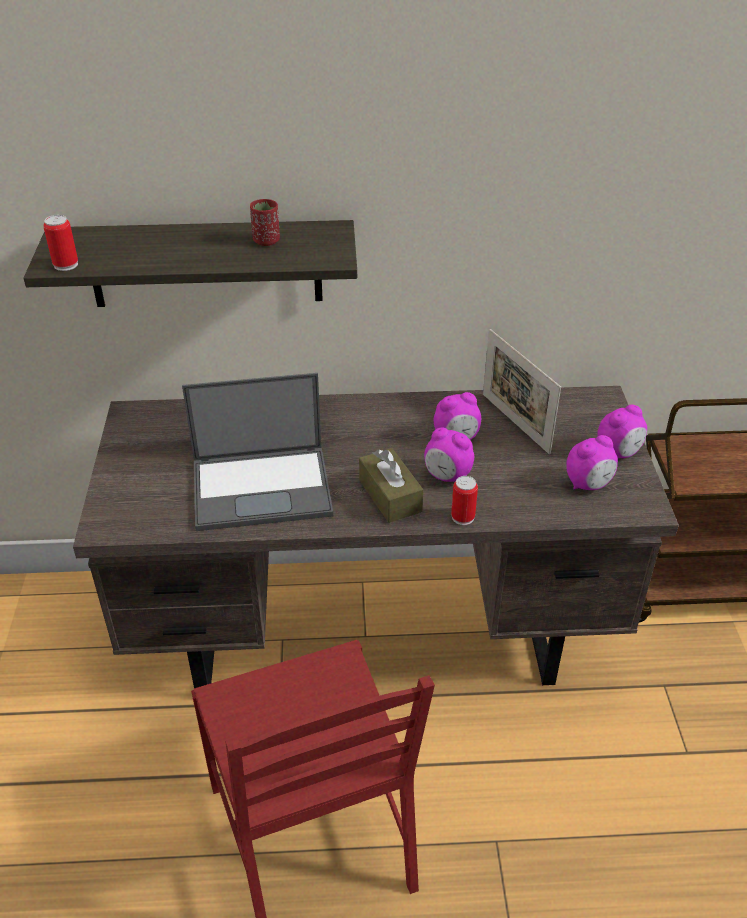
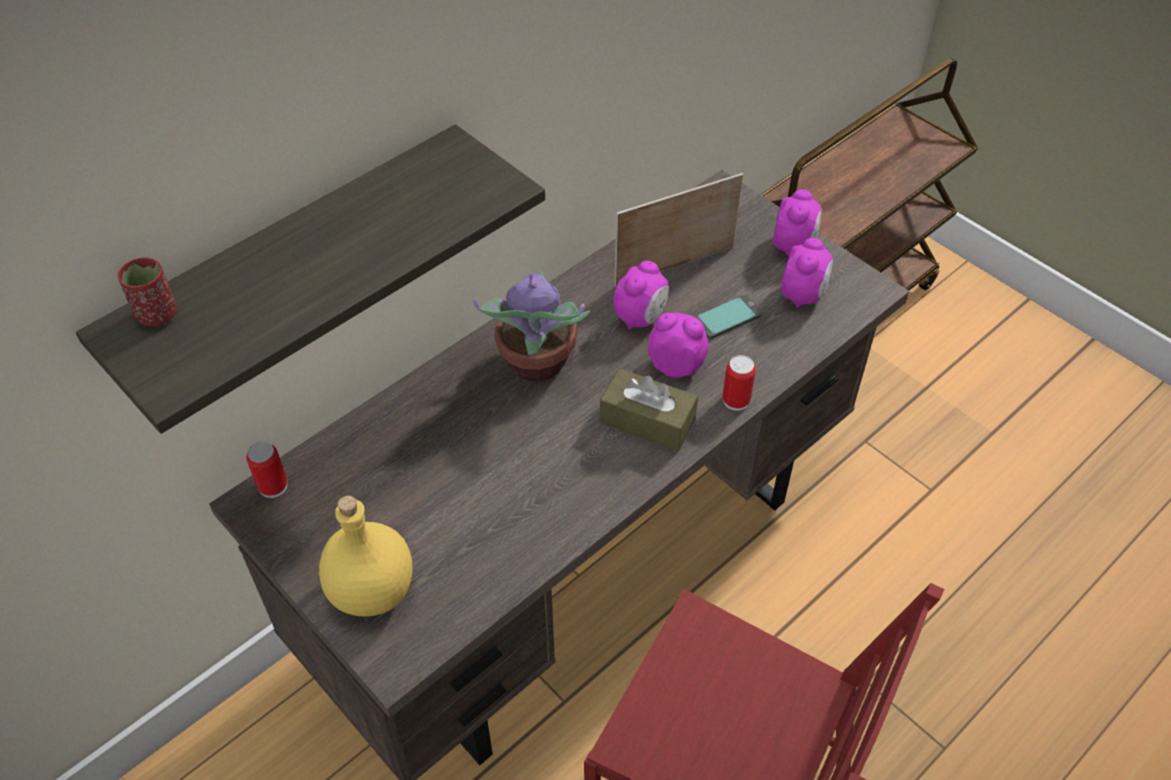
camera: 40 degrees left, 10 degrees up
can [43,215,78,271] -> can moved to [246,441,287,498]
laptop [182,373,333,531] -> none
red cup [250,199,280,246] -> red cup moved to [117,257,177,326]
alarm clock [424,427,474,482] -> alarm clock turned 150 degrees counterclockwise [648,313,709,378]
picture frame [483,329,561,454] -> picture frame turned 135 degrees clockwise [614,173,743,287]
none -> yellow bottle [319,496,413,617]
none -> potted plant [473,270,590,382]
none -> phone [694,294,763,339]

